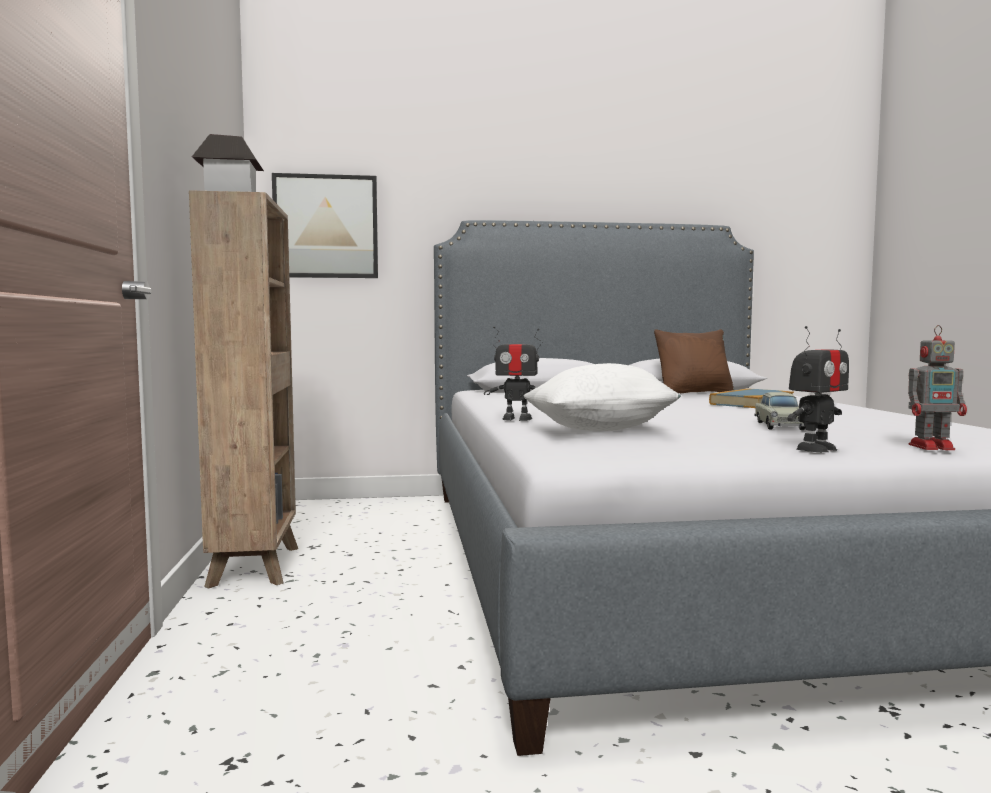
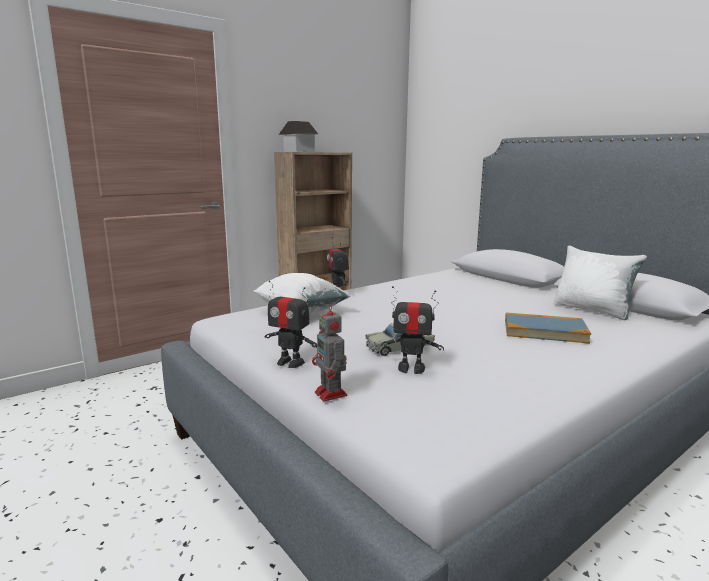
camera: 60 degrees right, 10 degrees up
picture [272,173,378,278] -> none
brown pillow [654,329,735,393] -> white pillow [553,246,647,320]
none -> toy robot [381,286,444,374]

